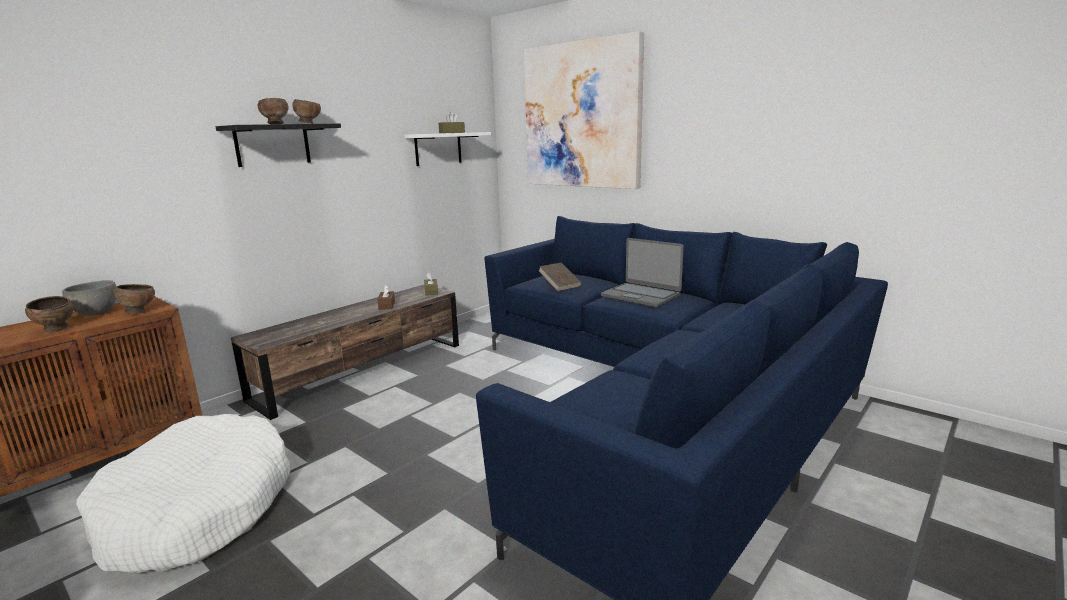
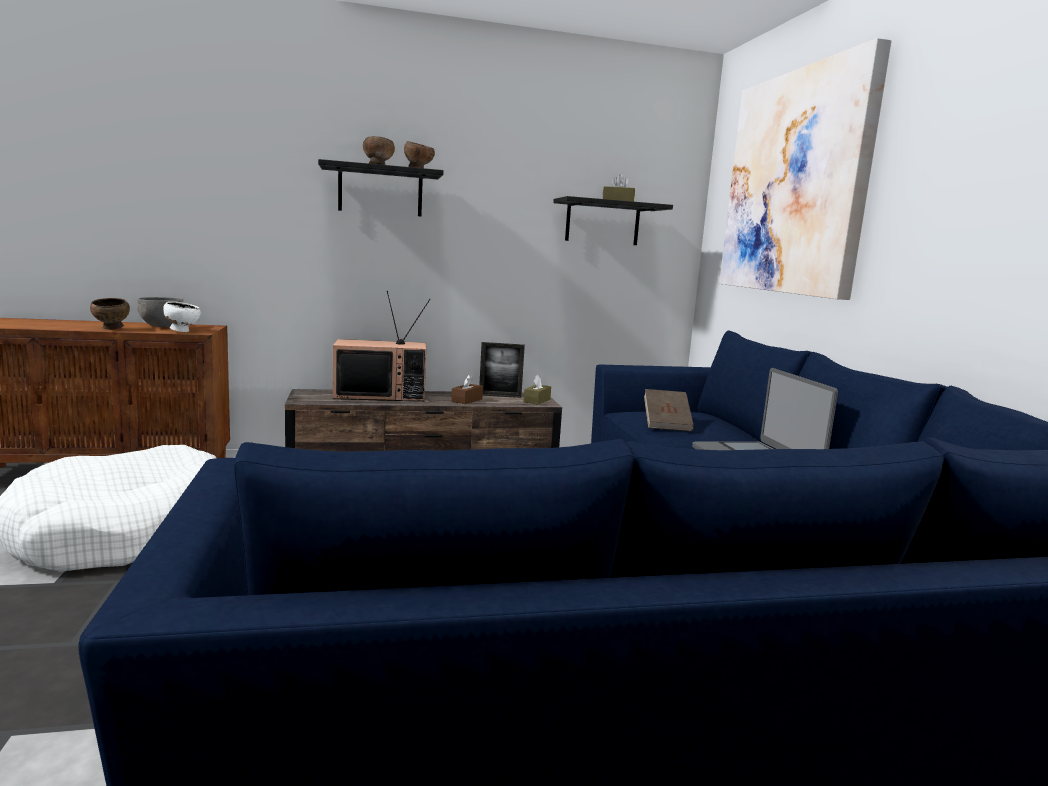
camera: 35 degrees right, 5 degrees down
brown bowl [114,284,155,314] -> white bowl [163,301,201,332]
white shelf [404,132,491,166] -> black shelf [553,196,673,245]
none -> television [333,291,431,402]
none -> picture frame [479,342,525,398]

